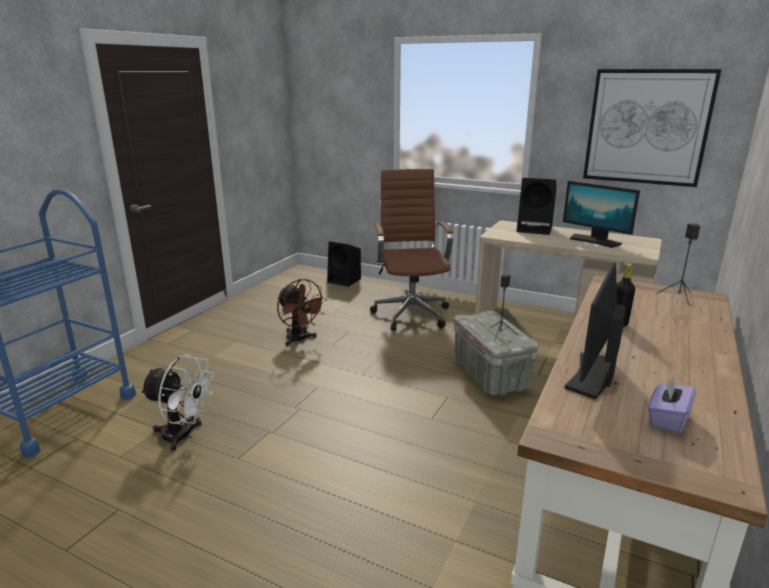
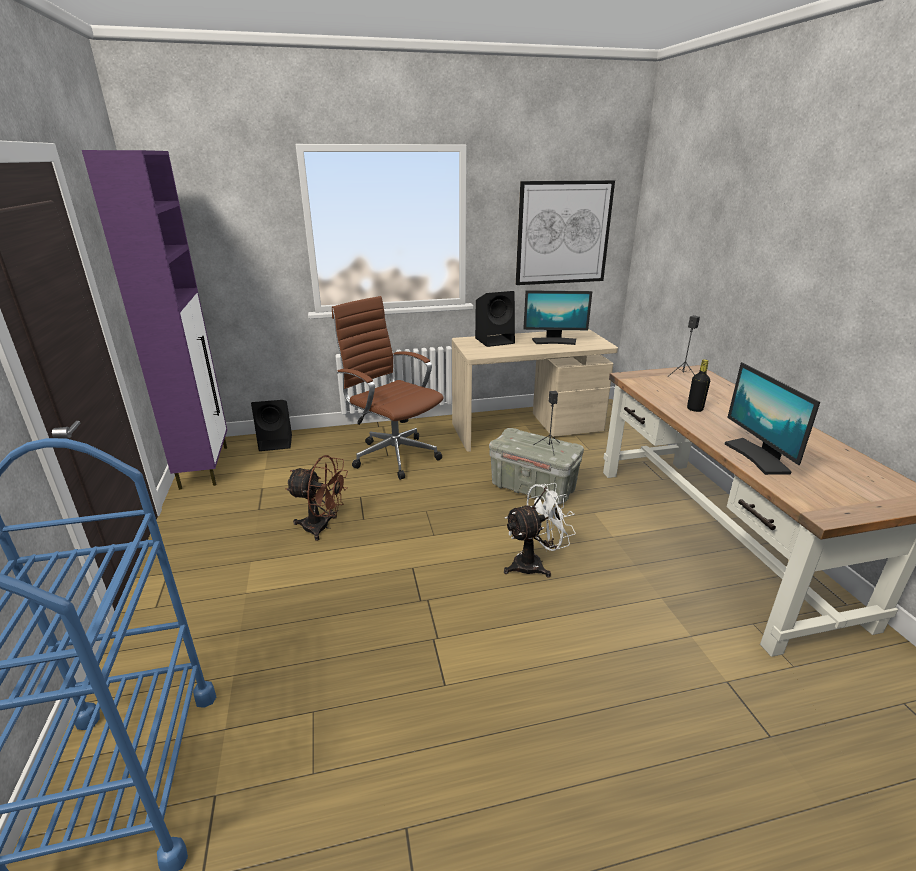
camera: 40 degrees left, 5 degrees up
white fan [140,354,214,451] -> white fan moved to [504,483,576,578]
purple tissue box [648,376,696,434] -> none
none -> purple cabinet [82,150,227,490]

